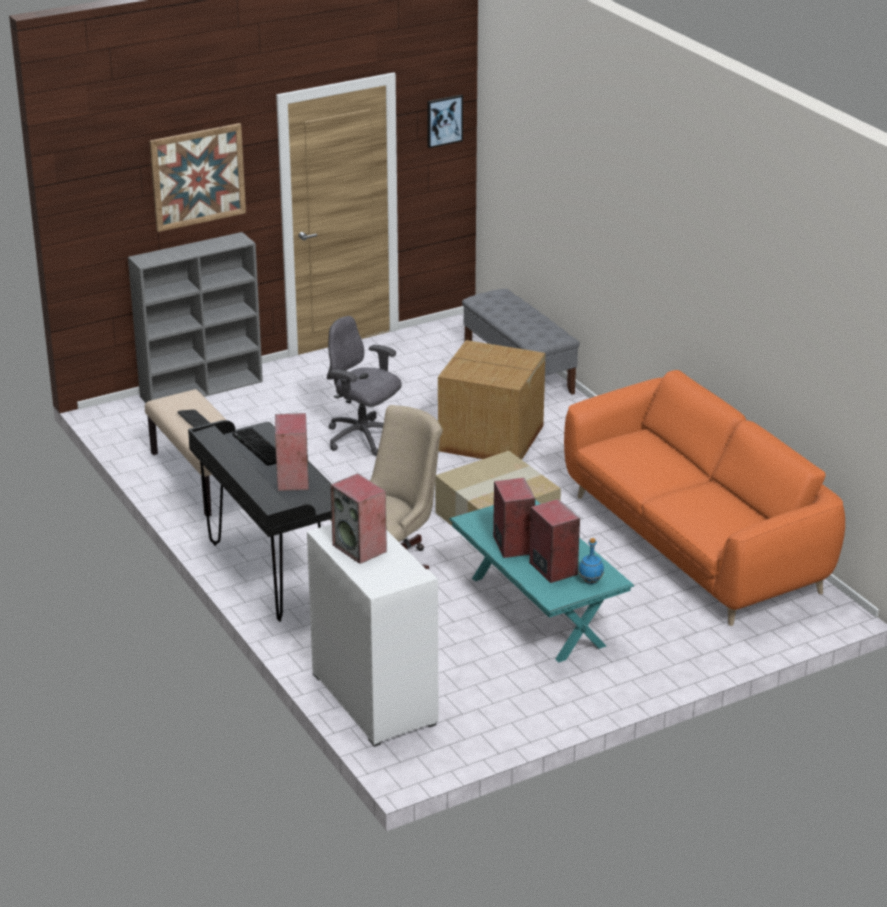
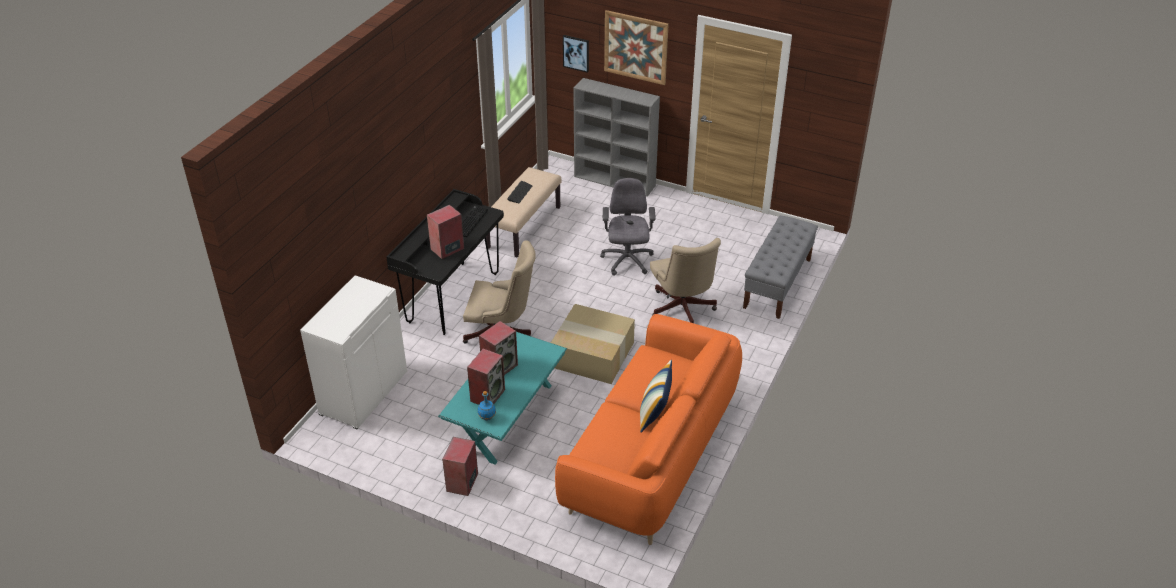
camera: 55 degrees right, 10 degrees up
speaker [331,473,387,564] -> speaker moved to [442,437,478,496]
picture [427,95,463,148] -> picture moved to [563,35,589,73]
cardboard box [438,340,545,460] -> beige office chair [650,238,721,323]
none -> pillow [640,360,672,433]

